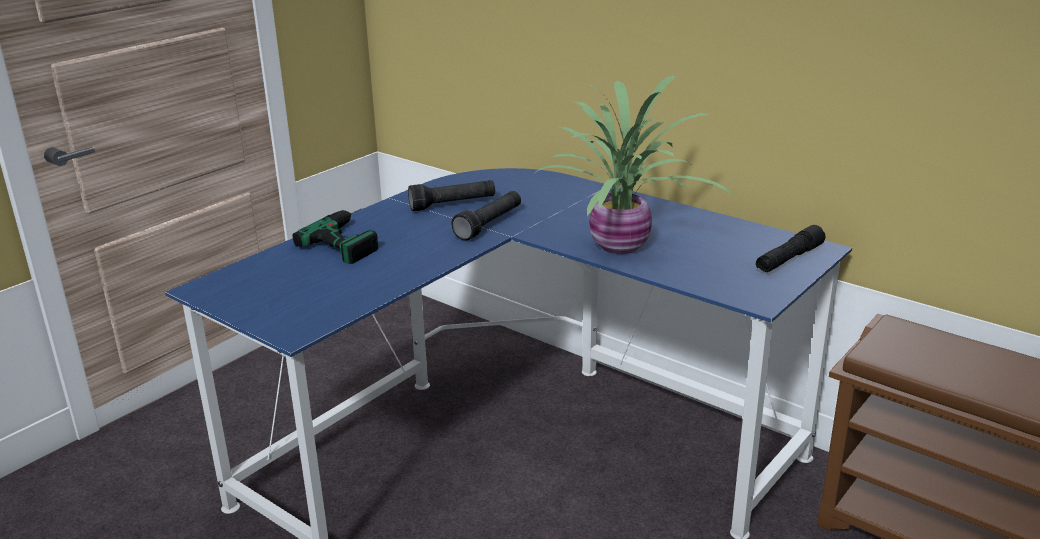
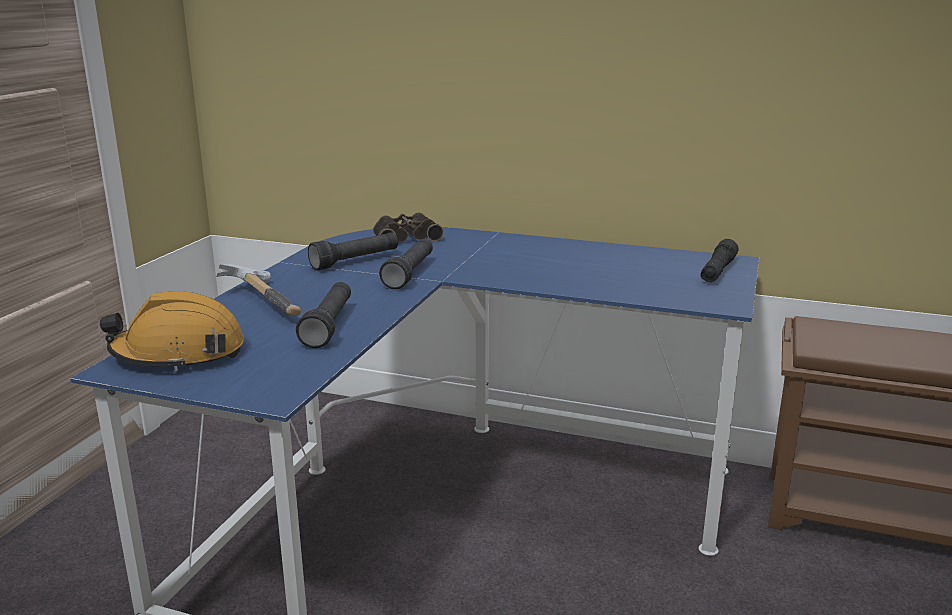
camera: 20 degrees left, 5 degrees down
power drill [293,209,378,264] -> hammer [217,264,301,316]
potted plant [535,76,735,254] -> none
none -> orange hard hat [100,291,244,371]
none -> black flashlight [296,282,351,348]
none -> binoculars [373,212,444,243]

